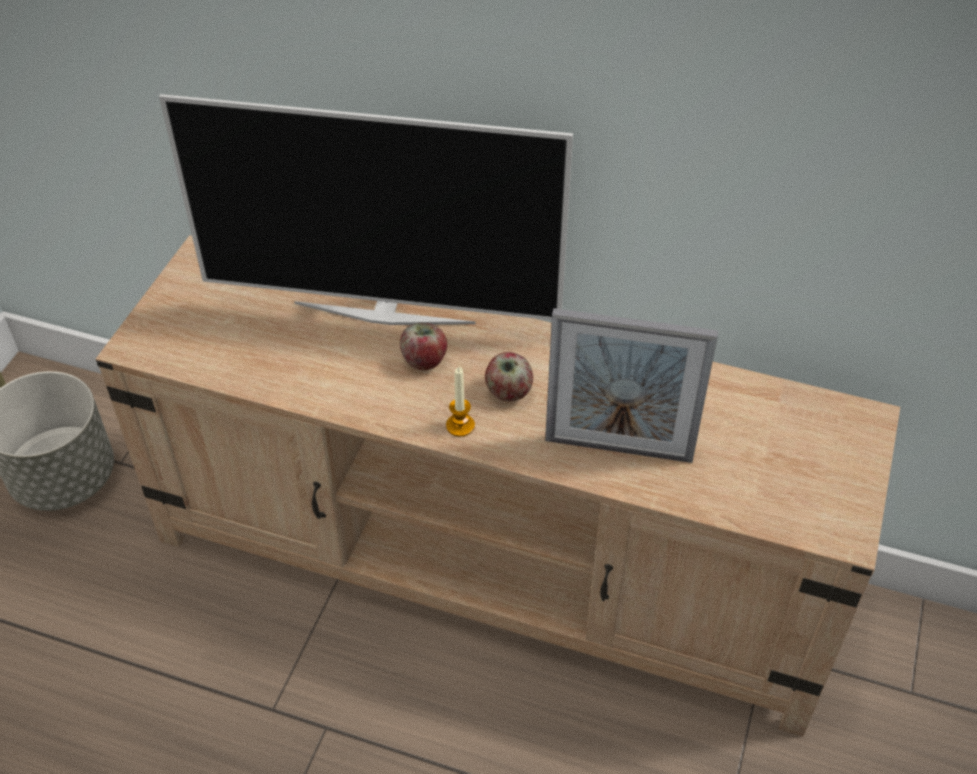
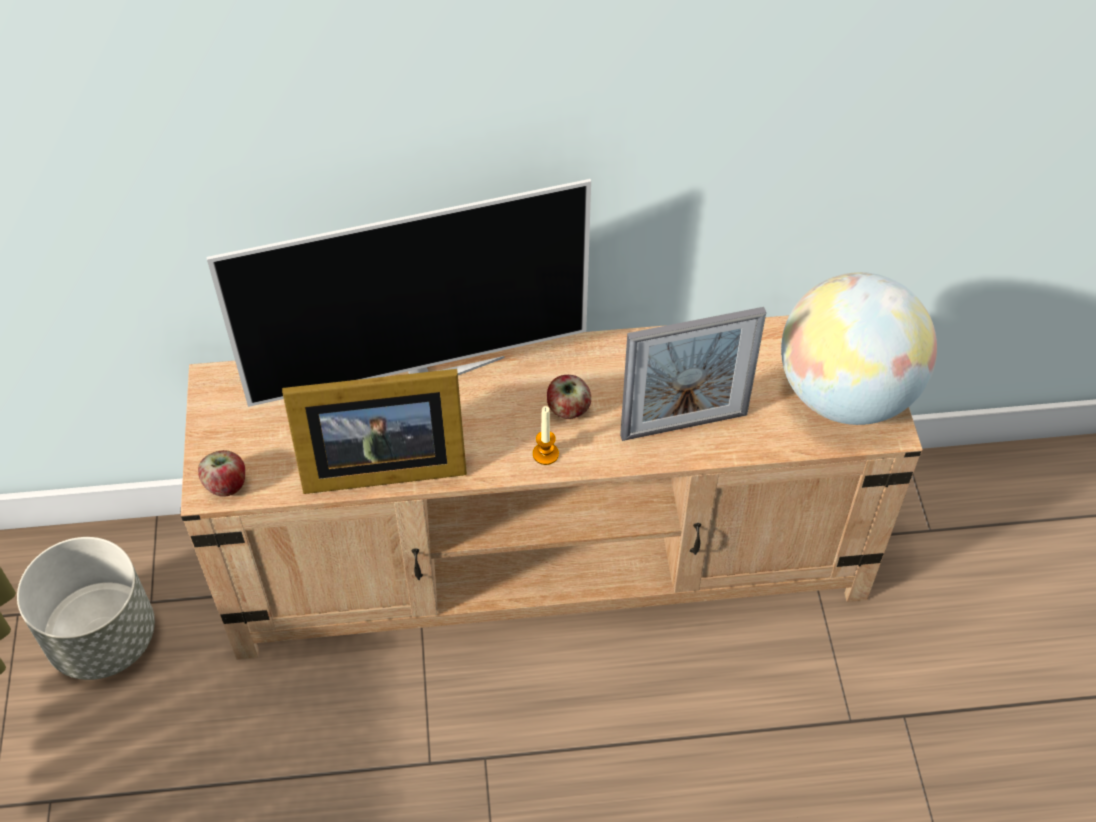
camera: 25 degrees left, 5 degrees up
apple [400,323,447,370] -> apple moved to [198,450,245,497]
none -> picture frame [282,369,467,494]
none -> globe [781,272,937,425]

